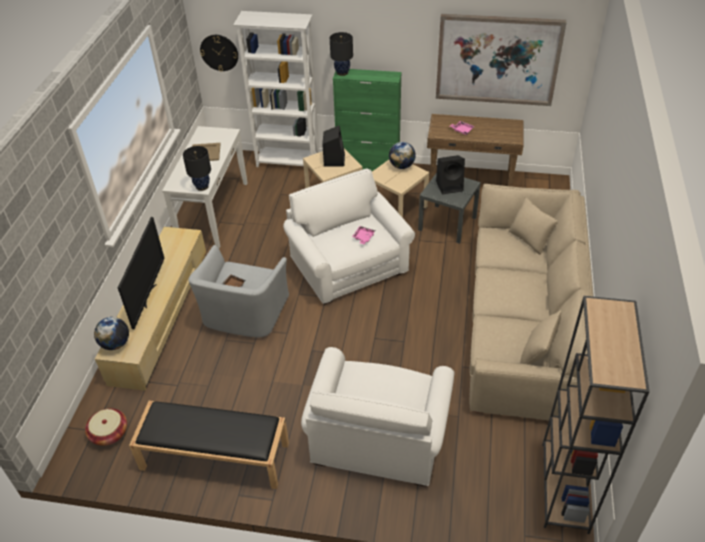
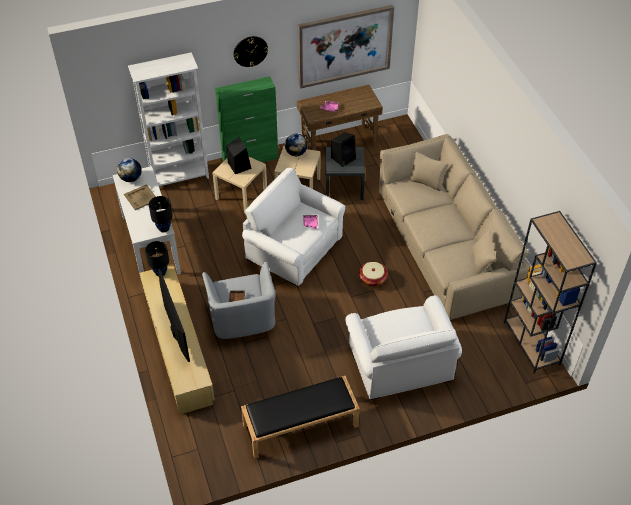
camera: 30 degrees left, 5 degrees up
basket [85,408,127,445] -> basket moved to [359,262,388,286]
globe [94,317,129,350] -> globe moved to [117,158,142,182]
wall clock [200,35,238,72] -> wall clock moved to [234,36,268,67]
black table lamp [330,32,353,76] -> black table lamp moved to [145,241,169,276]

